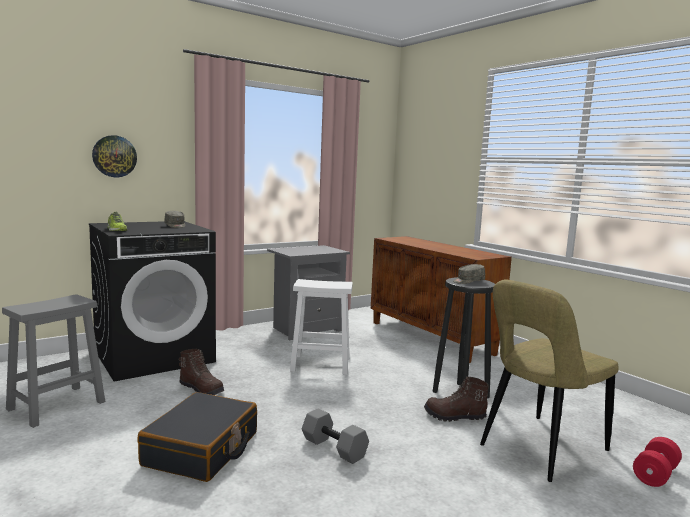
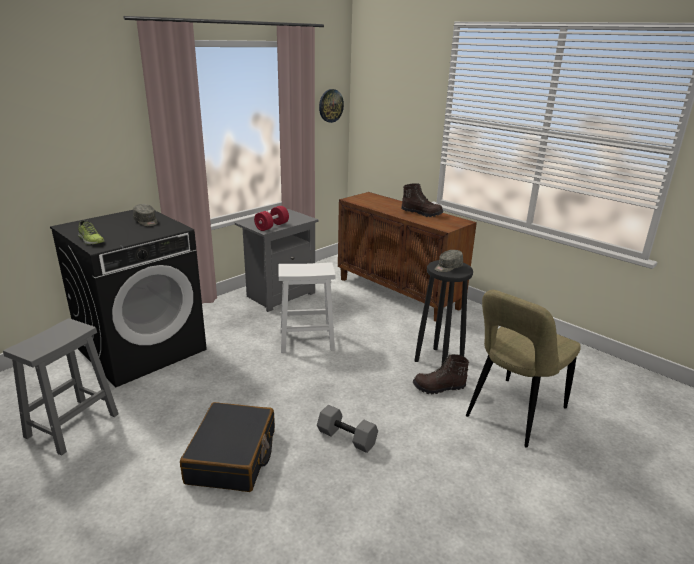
camera: 10 degrees left, 15 degrees up
wall clock [92,135,137,177] -> wall clock moved to [319,89,344,123]
brown boot [179,349,224,395] -> brown boot moved to [401,183,443,217]
red dumbbell [633,437,682,487] -> red dumbbell moved to [254,206,289,231]

